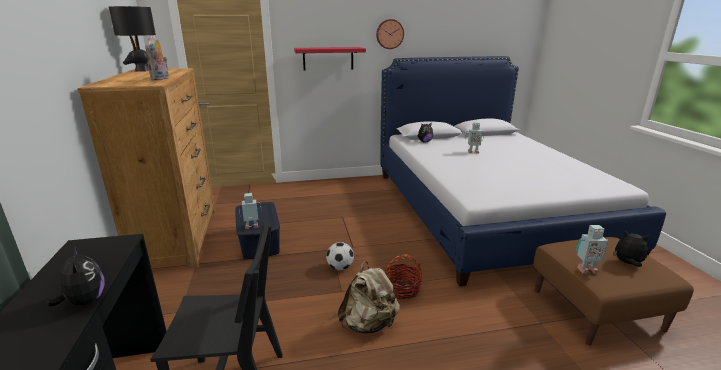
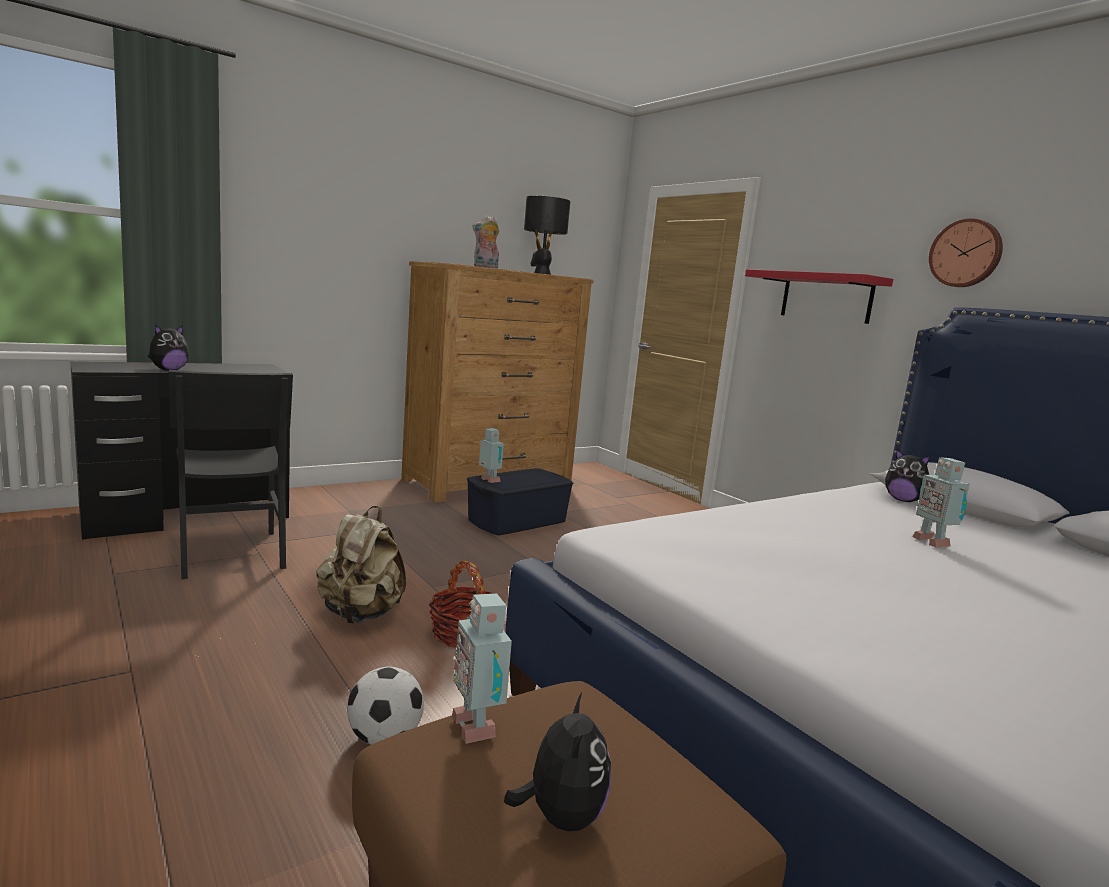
camera: 65 degrees right, 10 degrees down
football [326,242,354,270] -> football moved to [347,667,424,745]

